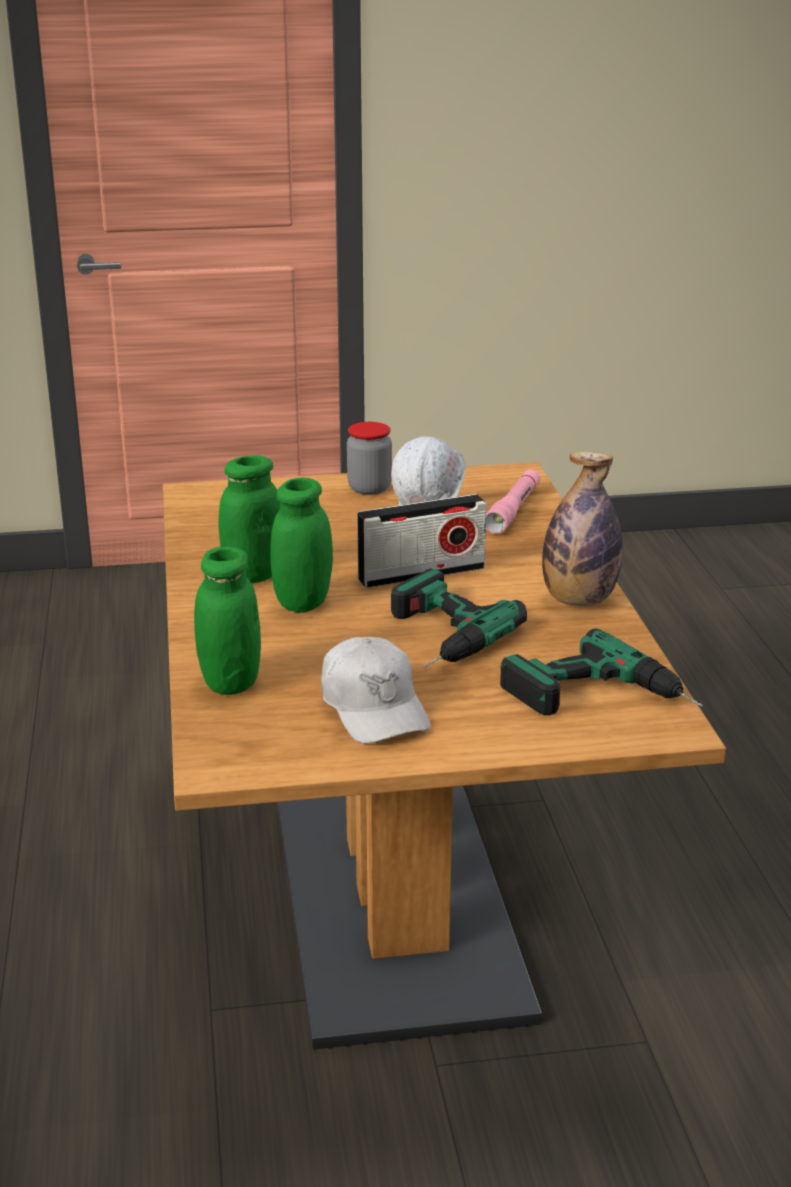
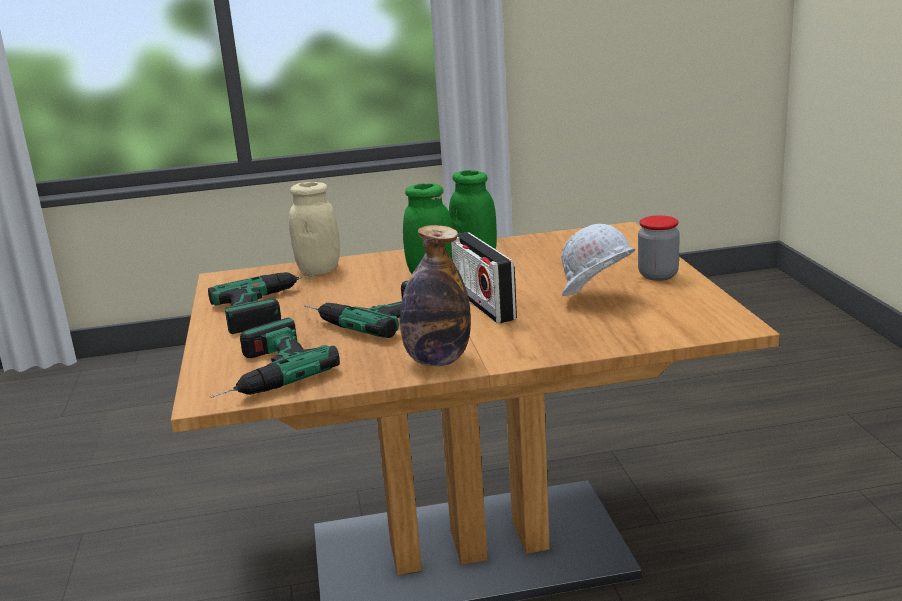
camera: 90 degrees right, 5 degrees down
green jar [194,546,261,695] -> beige jar [289,182,340,275]
white cap [321,637,430,744] -> power drill [208,272,317,334]
pink flashlight [486,469,540,534] -> none

